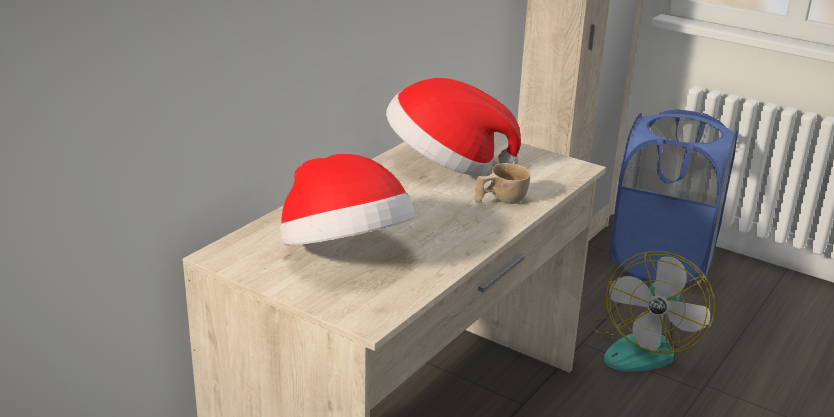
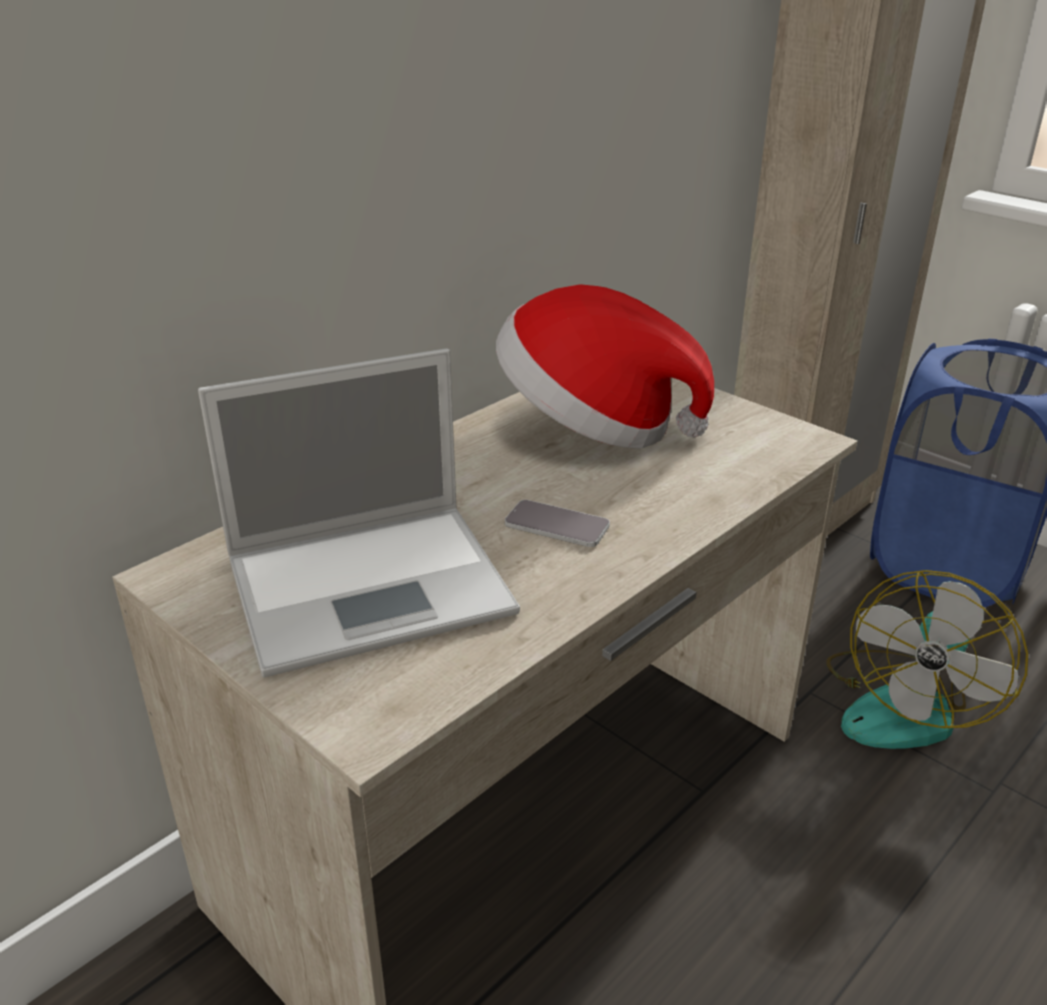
camera: 10 degrees right, 5 degrees up
hat [280,154,415,245] -> laptop [198,348,520,678]
beige cup [474,163,530,204] -> none
none -> phone [505,500,610,547]

